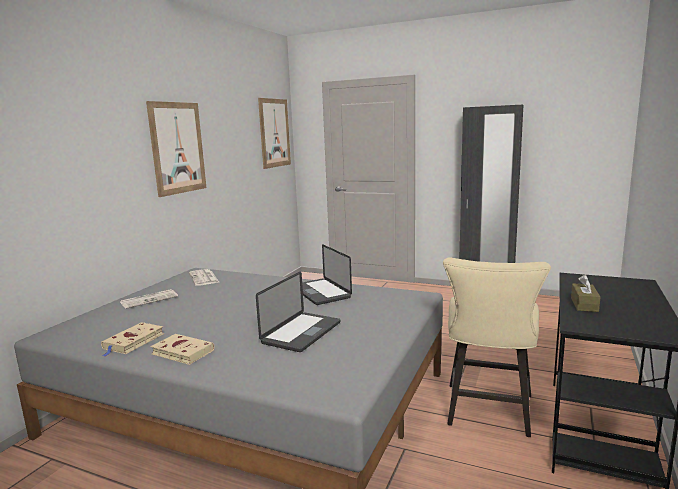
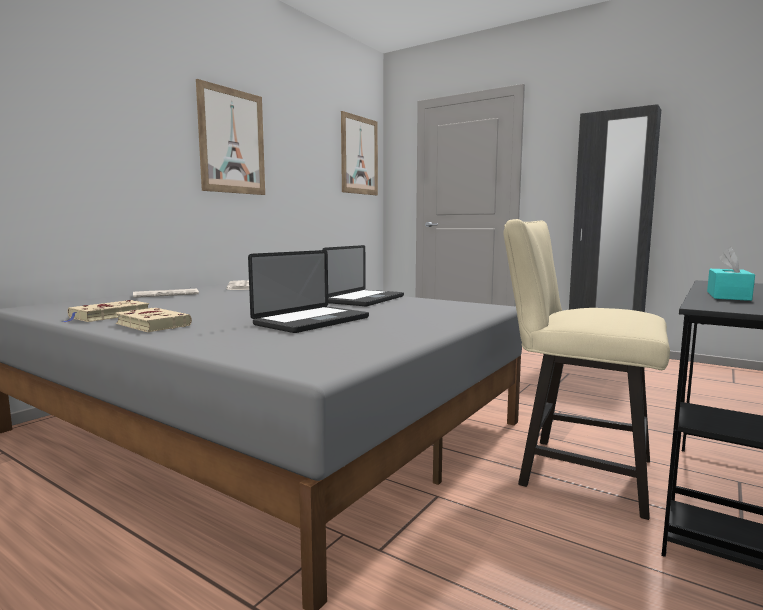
camera: 10 degrees right, 5 degrees down
laptop [302,244,352,305] -> laptop turned 135 degrees counterclockwise [322,245,404,306]
beige chair [443,257,551,437] -> beige chair turned 90 degrees clockwise [504,219,670,520]
brown tissue box [571,275,601,312] -> turquoise tissue box [707,247,755,301]

